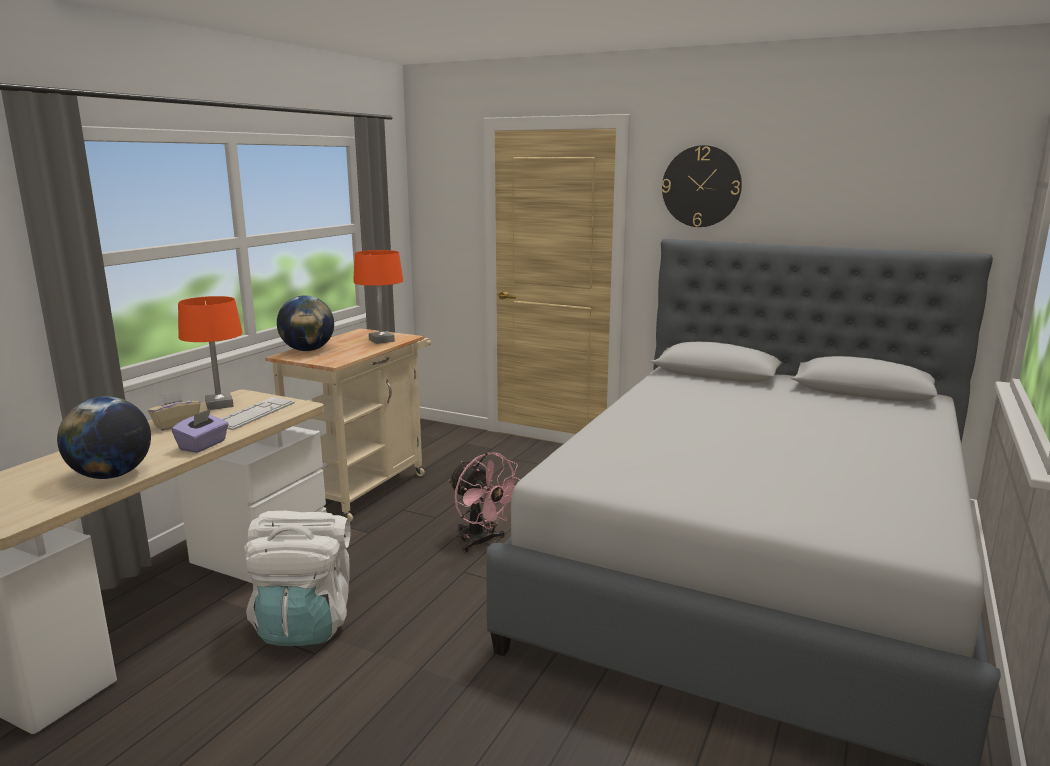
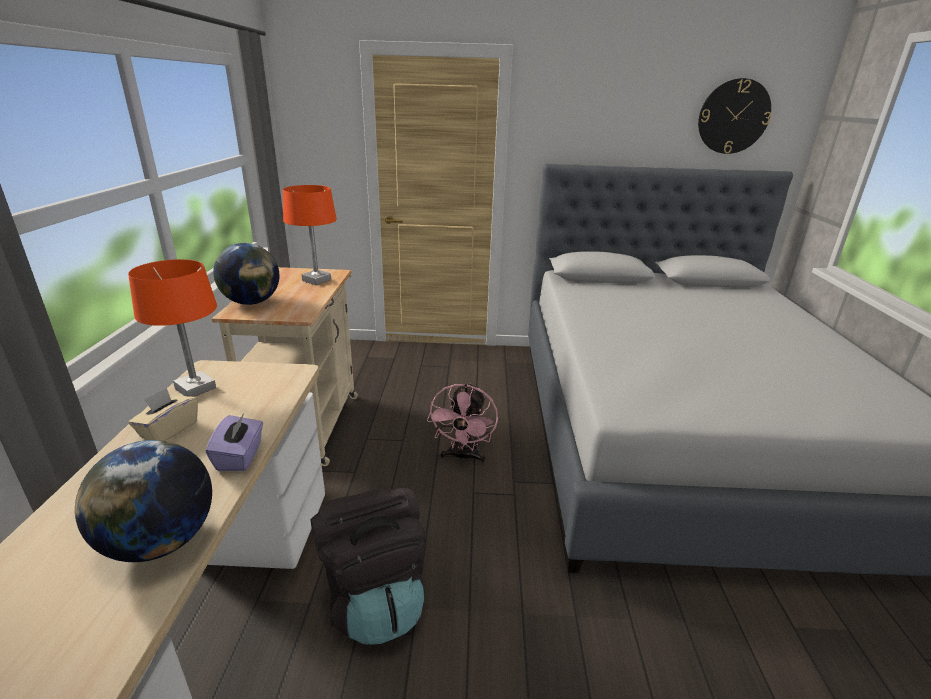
camera: 25 degrees left, 10 degrees up
keyboard [220,397,295,430] -> none
white backpack [244,511,351,646] -> black backpack [311,487,426,645]
pink fan [449,453,520,553] -> pink fan turned 75 degrees clockwise [427,383,498,463]
wall clock [662,145,742,227] -> wall clock moved to [698,78,771,154]

